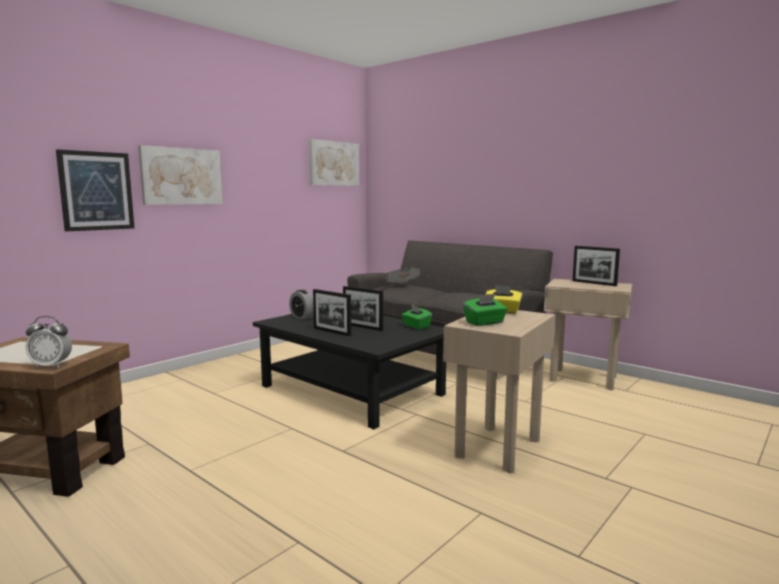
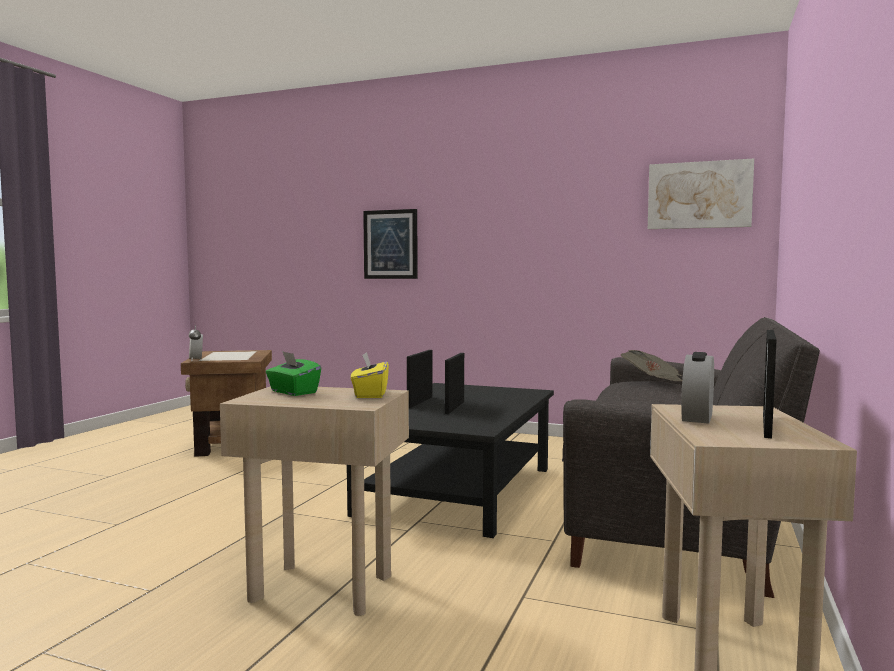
camera: 70 degrees right, 5 degrees down
picture [138,145,222,205] -> none
alarm clock [289,290,314,319] -> alarm clock moved to [681,352,714,424]
green tissue box [402,304,432,329] -> none

